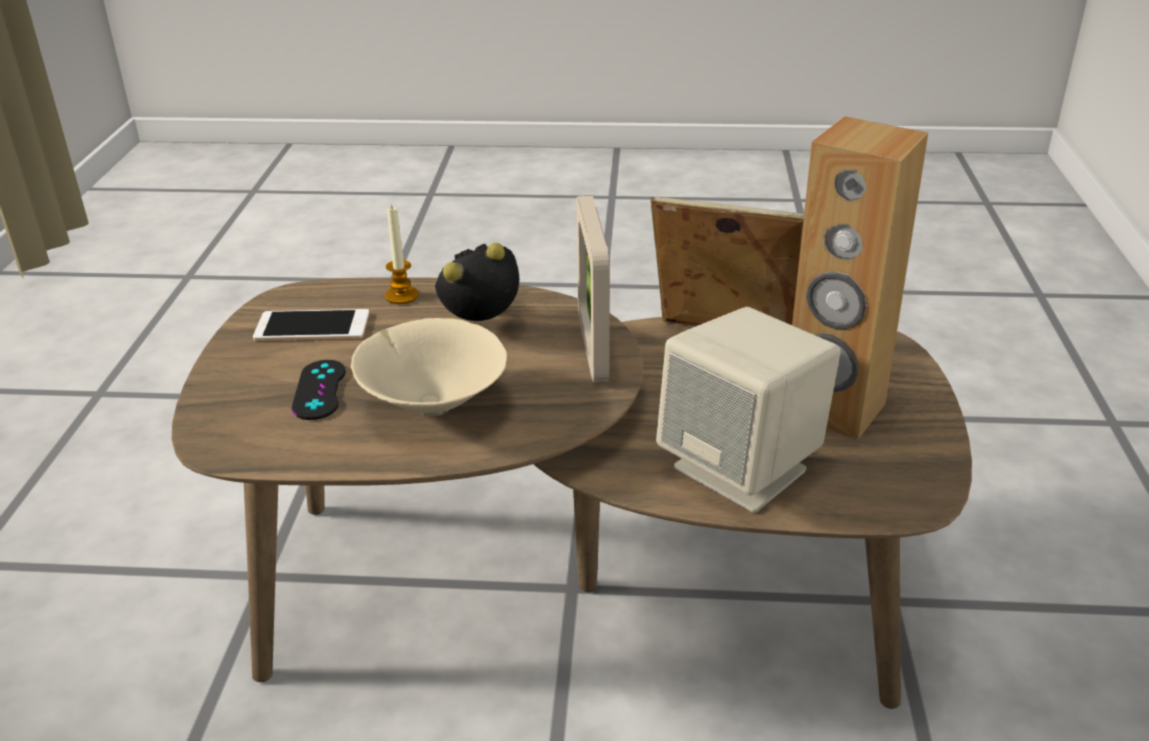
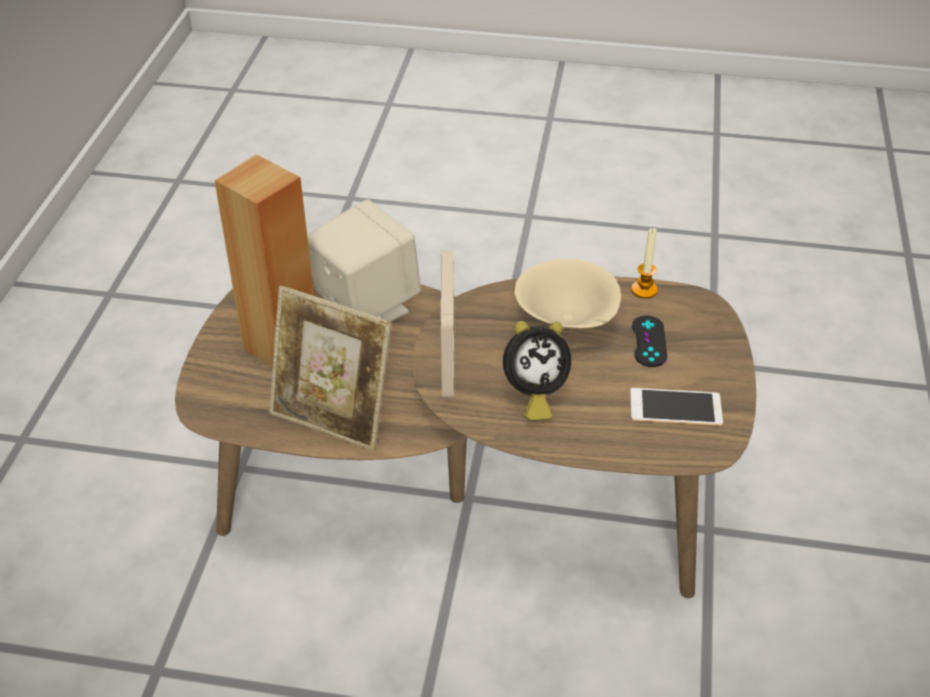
camera: 175 degrees left, 10 degrees up
candle [385,204,419,304] -> candle moved to [631,228,658,299]

